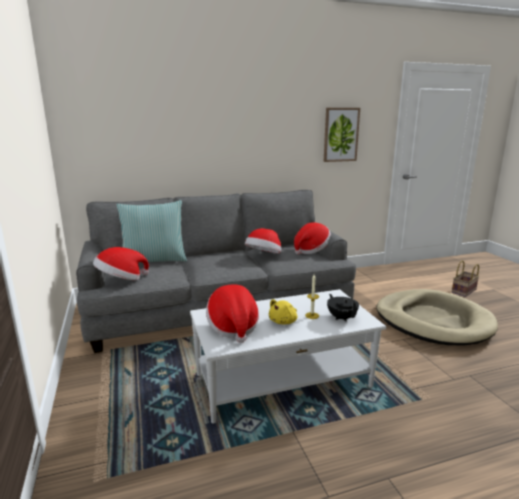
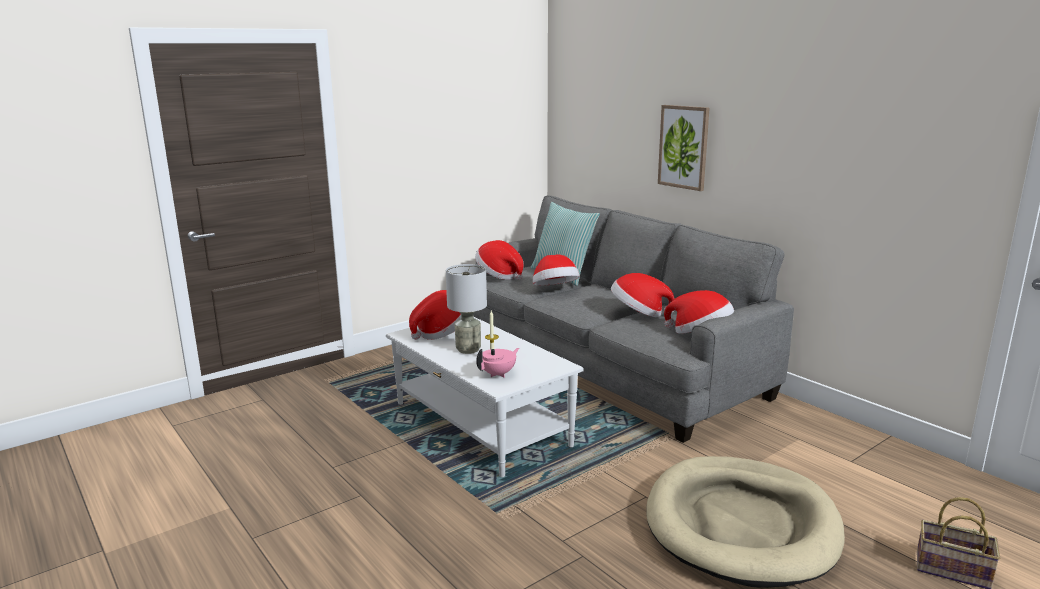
camera: 70 degrees right, 0 degrees up
yellow plush toy [269,299,297,324] -> grey table lamp [446,264,487,354]
picture [323,108,360,162] -> picture moved to [658,105,709,191]
black teapot [327,294,359,321] -> pink teapot [476,348,519,377]
none -> hat [533,255,579,286]

